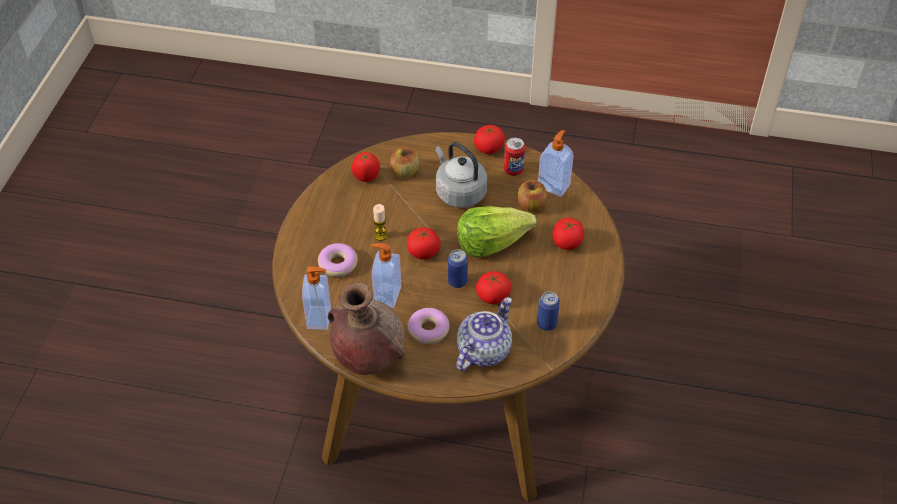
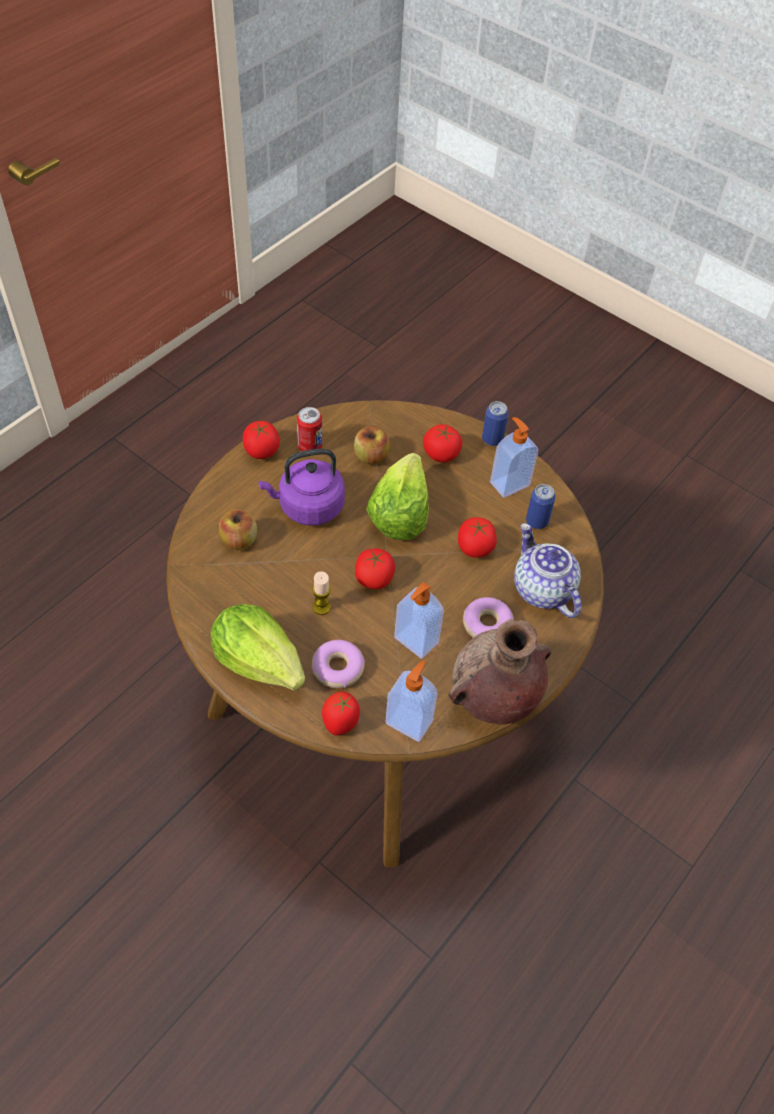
camera: 65 degrees left, 5 degrees up
tomato [352,152,380,182] -> tomato moved to [322,692,360,736]
grey kettle [435,142,487,208] -> purple kettle [258,448,345,526]
can [448,249,468,288] -> can moved to [482,401,509,446]
soap dispenser [538,130,574,197] -> soap dispenser moved to [490,417,538,498]
none -> lettuce [211,604,305,690]

